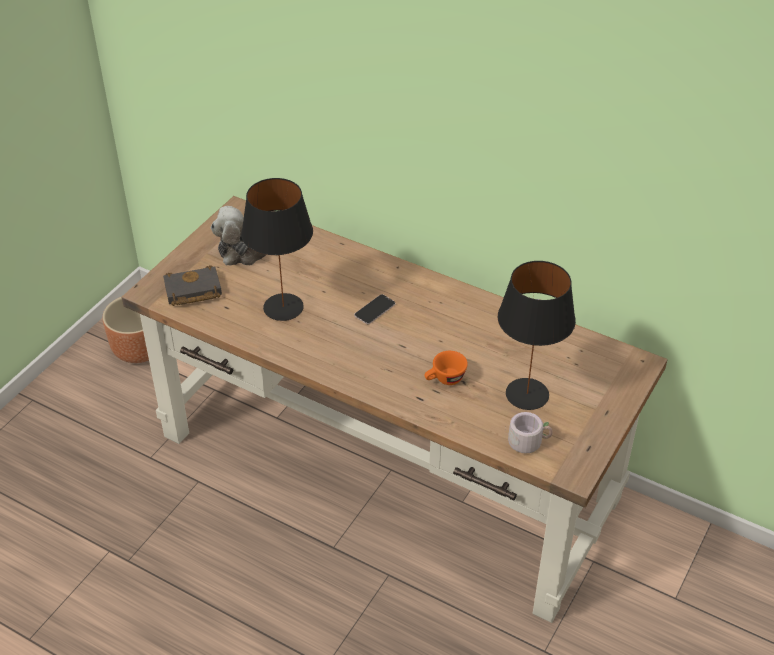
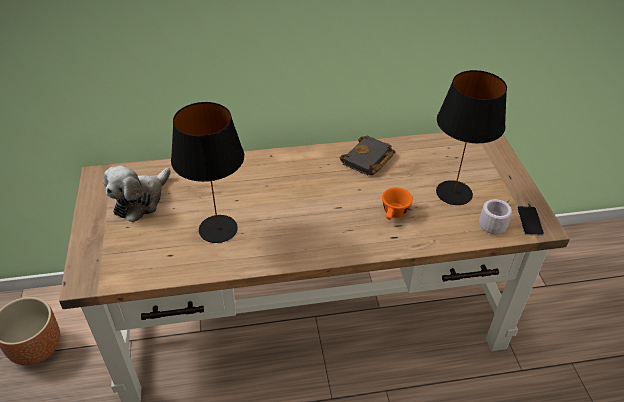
camera: 40 degrees left, 0 degrees up
black book [163,265,222,306] -> black book moved to [339,135,395,175]
phone [354,294,396,324] -> phone moved to [517,206,544,236]

